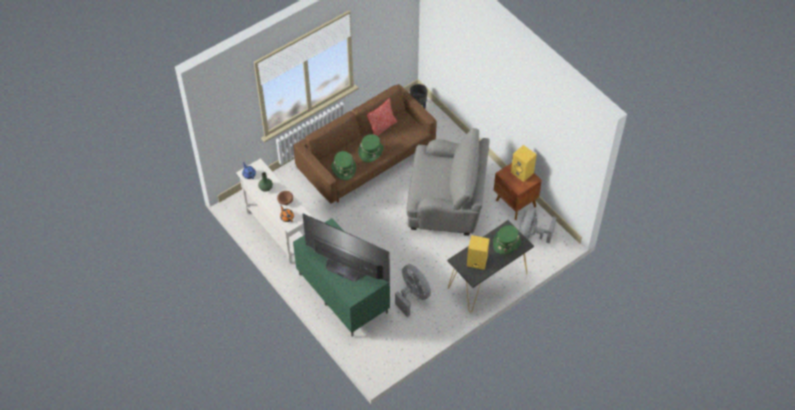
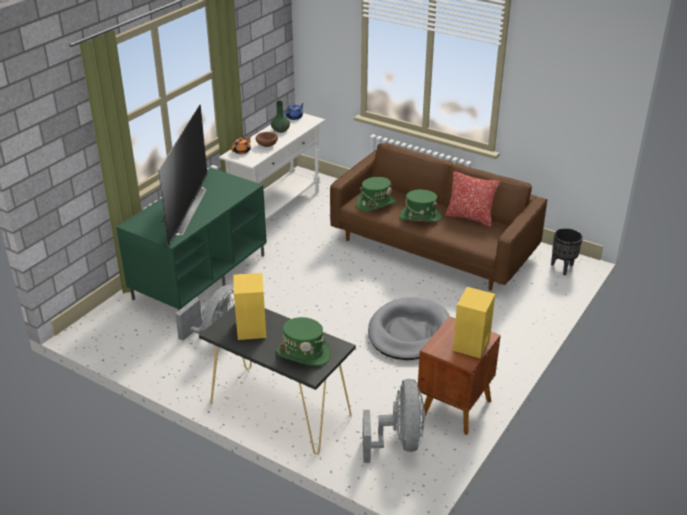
camera: 70 degrees right, 20 degrees down
grey armchair [407,128,490,236] -> grey dog bed [368,297,449,360]
grey fan [519,207,556,244] -> grey fan turned 90 degrees clockwise [363,379,425,463]

